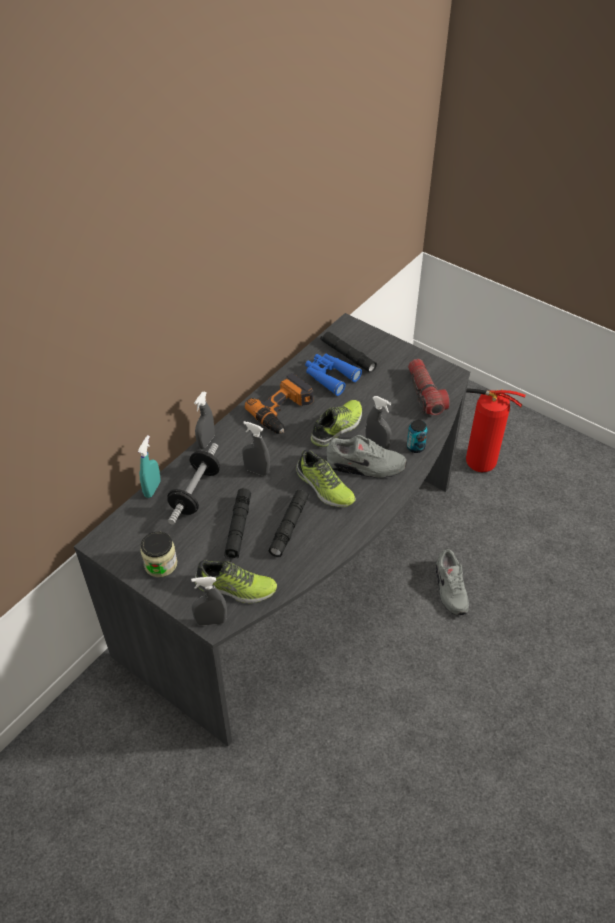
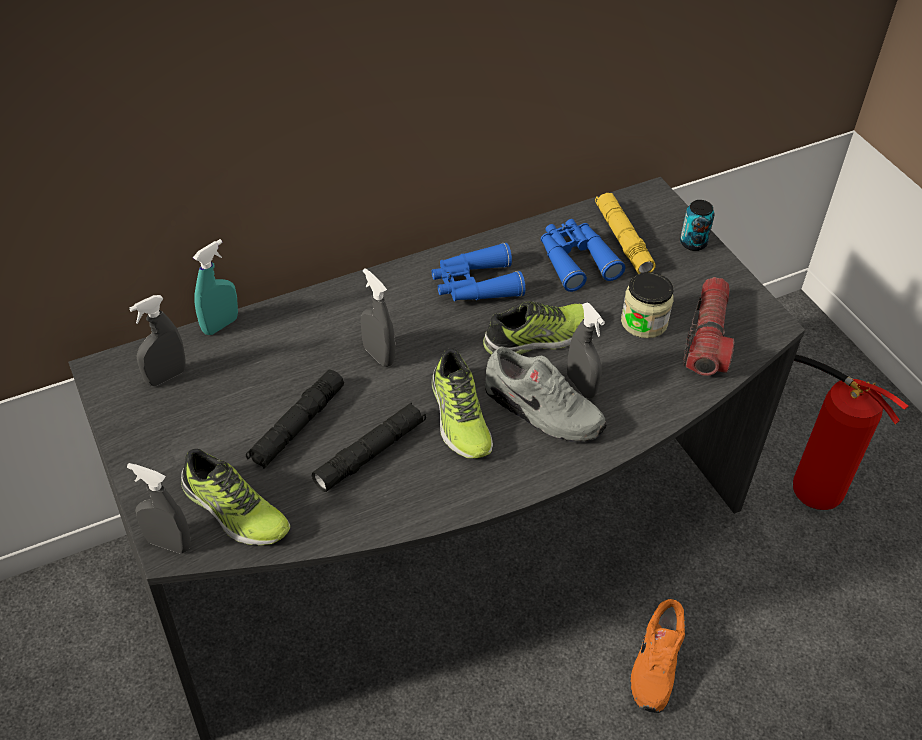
camera: 25 degrees right, 0 degrees up
jar [140,532,177,577] -> jar moved to [621,272,674,338]
dumbbell [167,443,220,525] -> none
grey spray bottle [194,391,215,449] -> grey spray bottle moved to [129,295,186,386]
power drill [245,373,313,434] -> blue binoculars [432,243,525,301]
black flashlight [320,331,377,373] -> yellow flashlight [595,193,656,274]
can [407,420,428,453] -> can moved to [680,200,715,251]
grey shoe [436,549,469,616] -> orange shoe [630,599,685,713]

